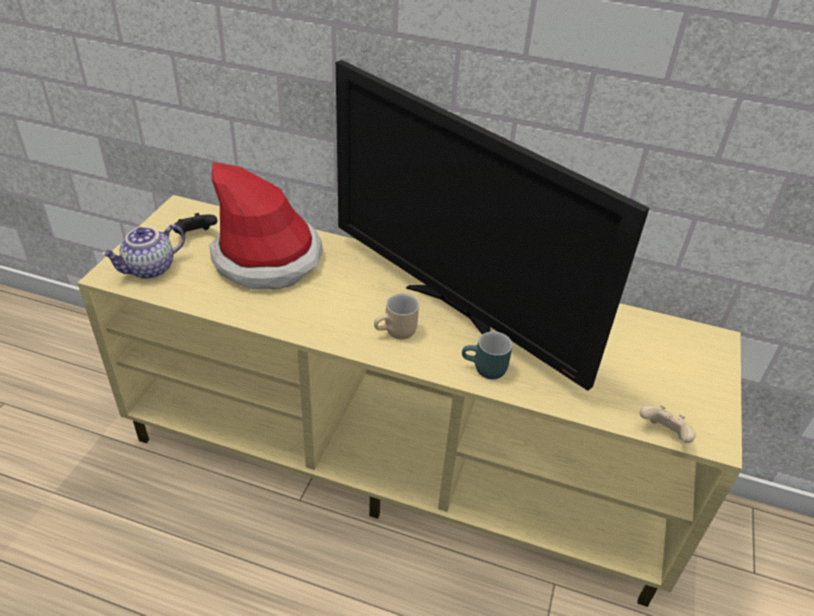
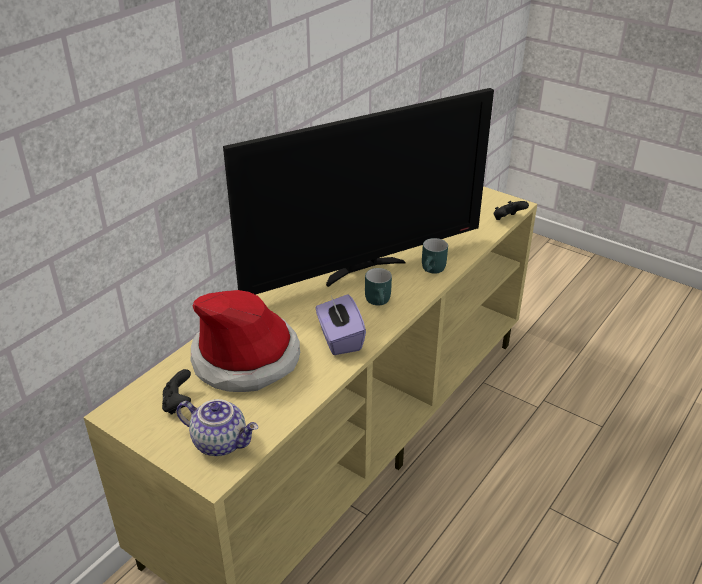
camera: 70 degrees left, 5 degrees down
teapot [101,224,185,279] -> teapot turned 45 degrees counterclockwise [176,399,258,456]
beige mug [374,294,419,340] -> turquoise mug [365,268,392,306]
beige game controller [640,405,696,443] -> black game controller [493,201,529,220]
none -> purple tissue box [316,294,366,355]

